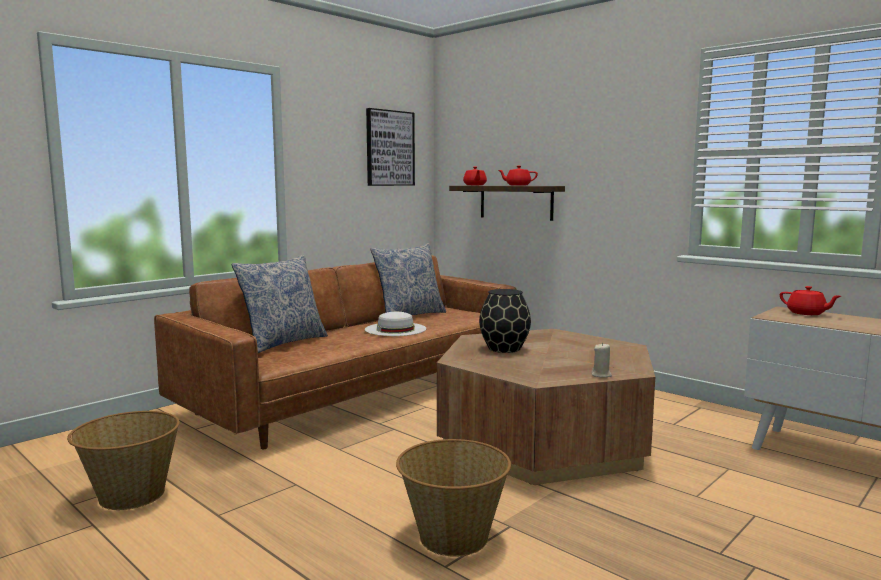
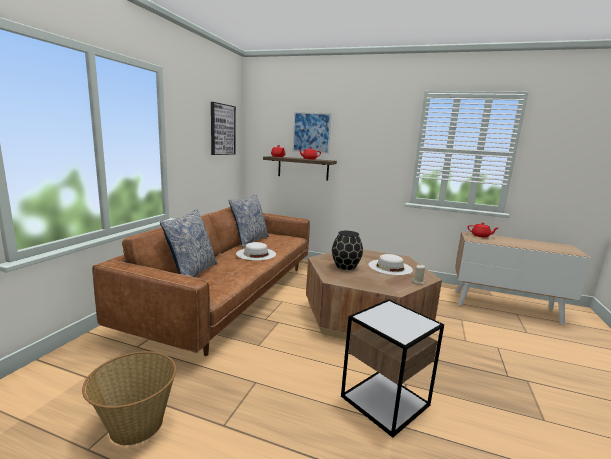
camera: 25 degrees left, 5 degrees up
basket [396,439,511,557] -> side table [341,299,444,438]
none -> picture [292,112,332,154]
none -> white hat [368,254,413,275]

